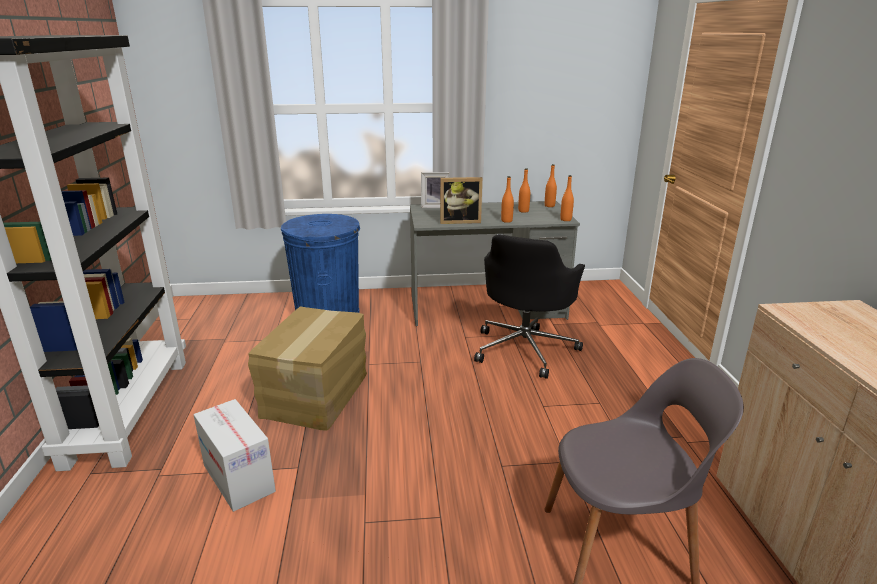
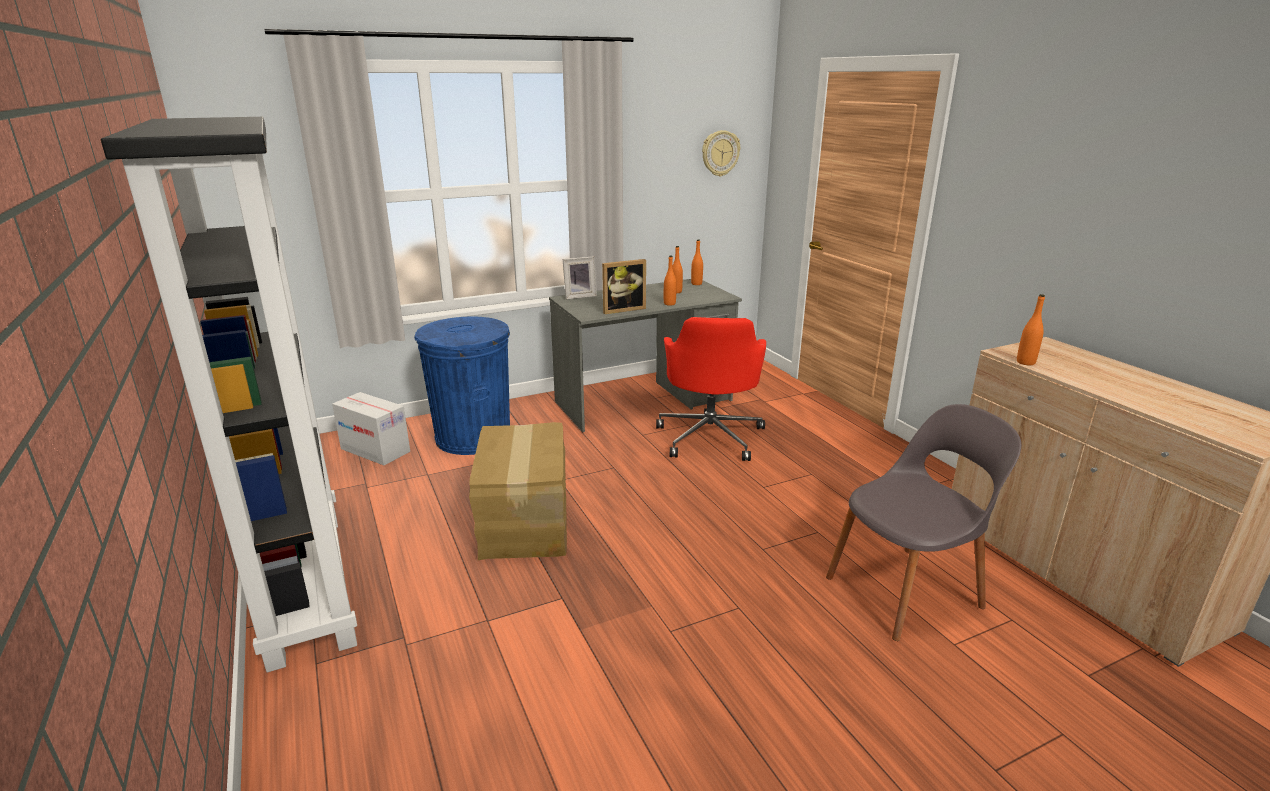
camera: 20 degrees left, 0 degrees up
cardboard box [193,399,276,512] -> cardboard box moved to [332,392,410,465]
black office chair [474,234,585,379] -> red office chair [656,317,766,461]
orange bottle [560,175,574,221] -> orange bottle moved to [1017,294,1045,365]
none -> wall clock [702,130,740,177]

